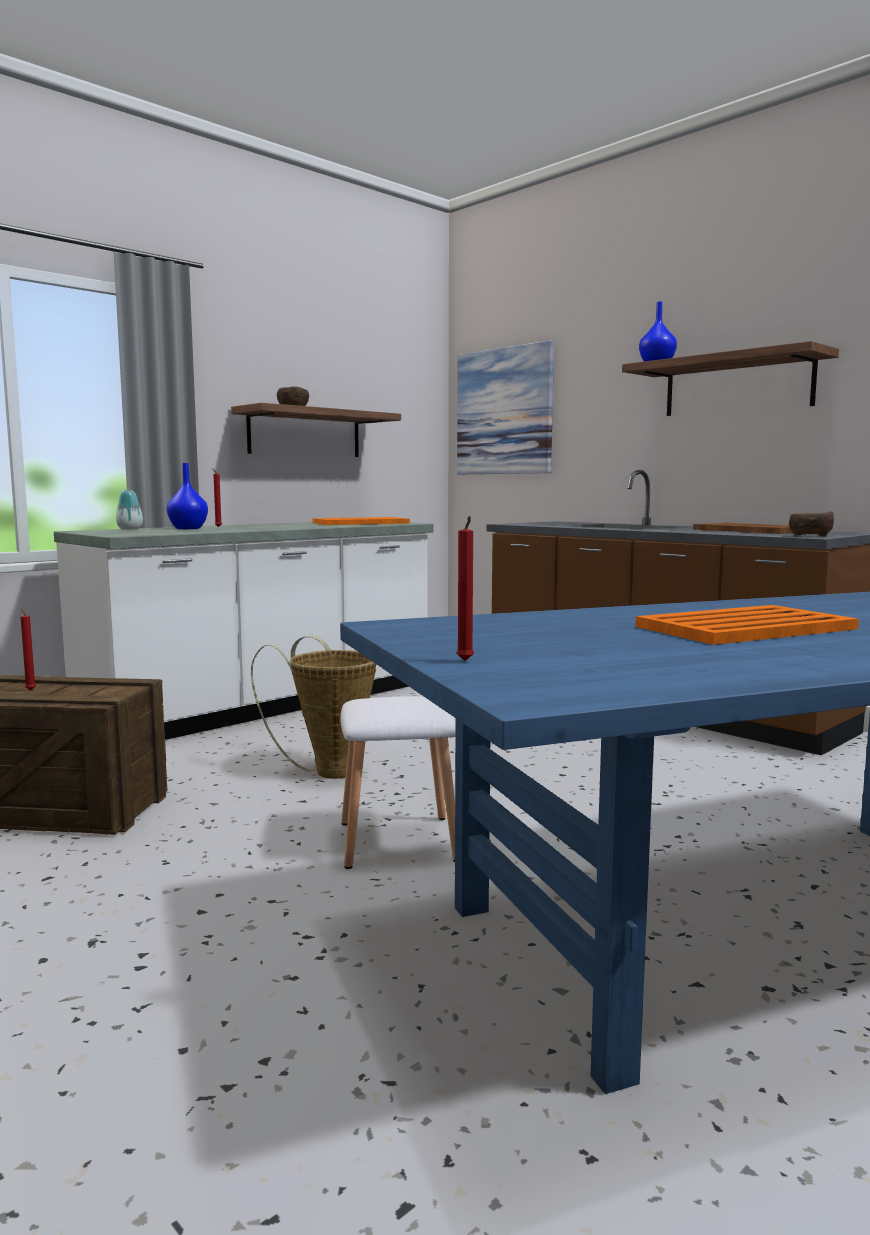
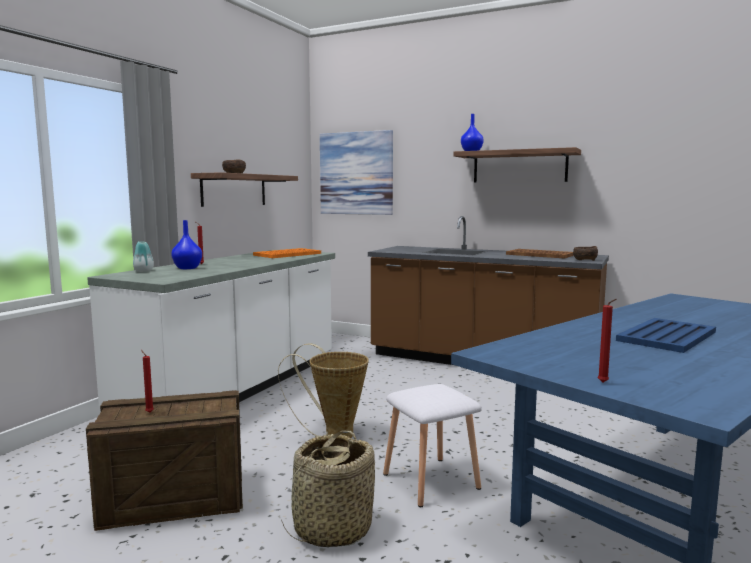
camera: 20 degrees left, 0 degrees up
orange tray [636,605,859,645] -> blue tray [616,318,716,353]
none -> basket [281,431,375,547]

